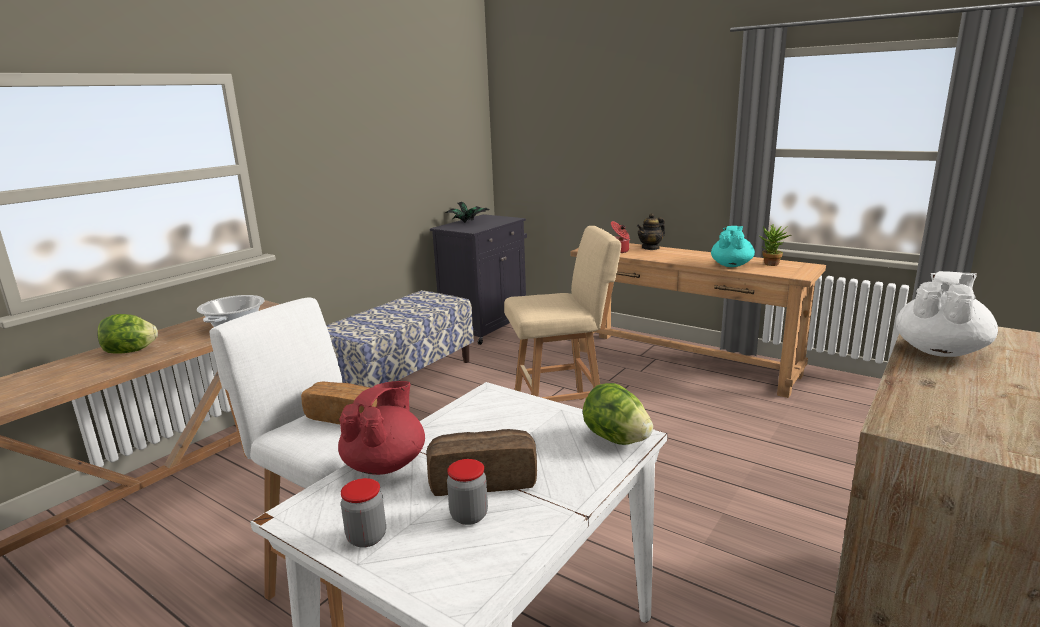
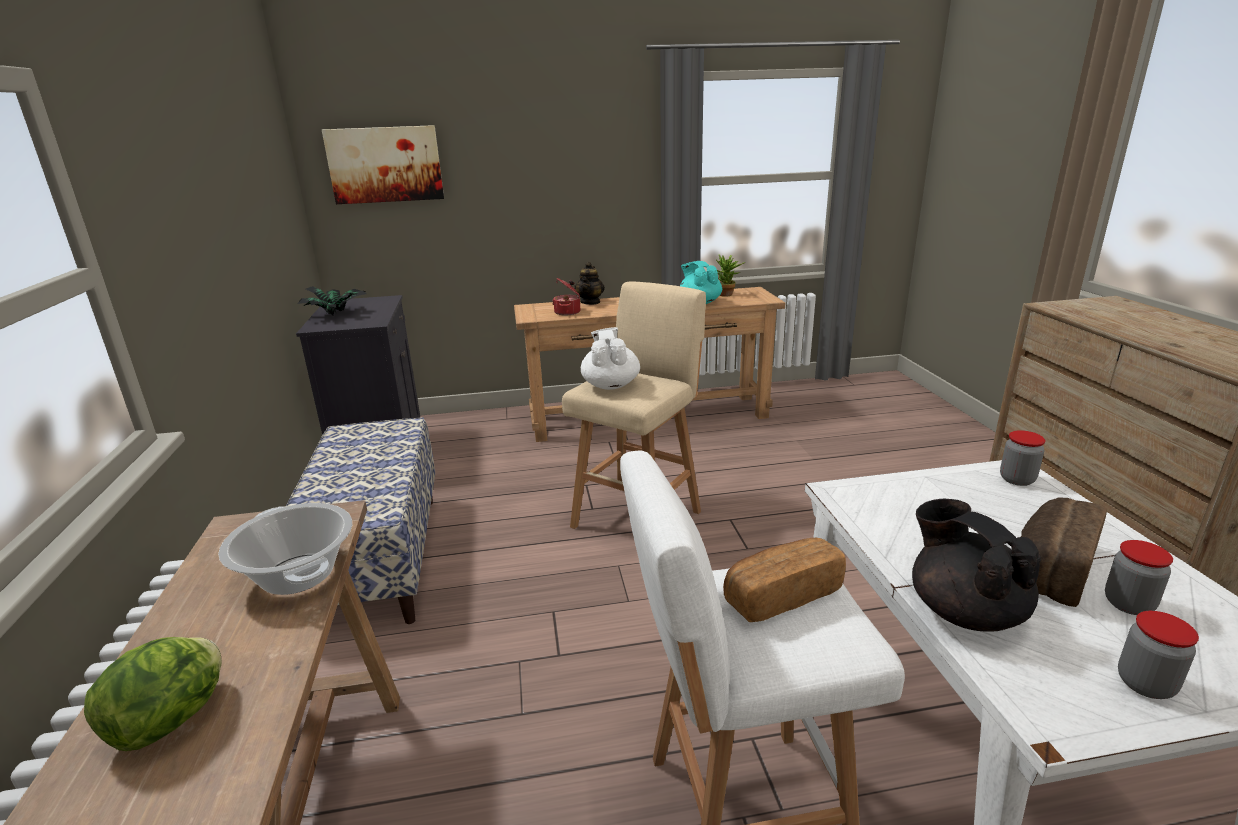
camera: 45 degrees left, 5 degrees up
red teapot [338,381,425,475] -> black teapot [912,499,1041,632]
lettuce [583,383,653,445] -> jar [1000,430,1046,486]
white teapot [896,271,998,357] -> white teapot moved to [581,327,640,390]
none -> picture [322,125,444,204]

